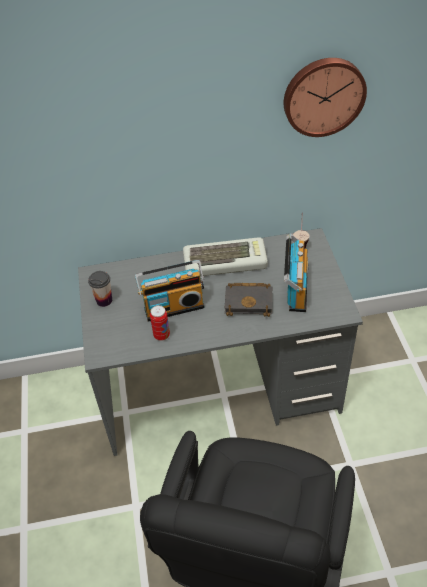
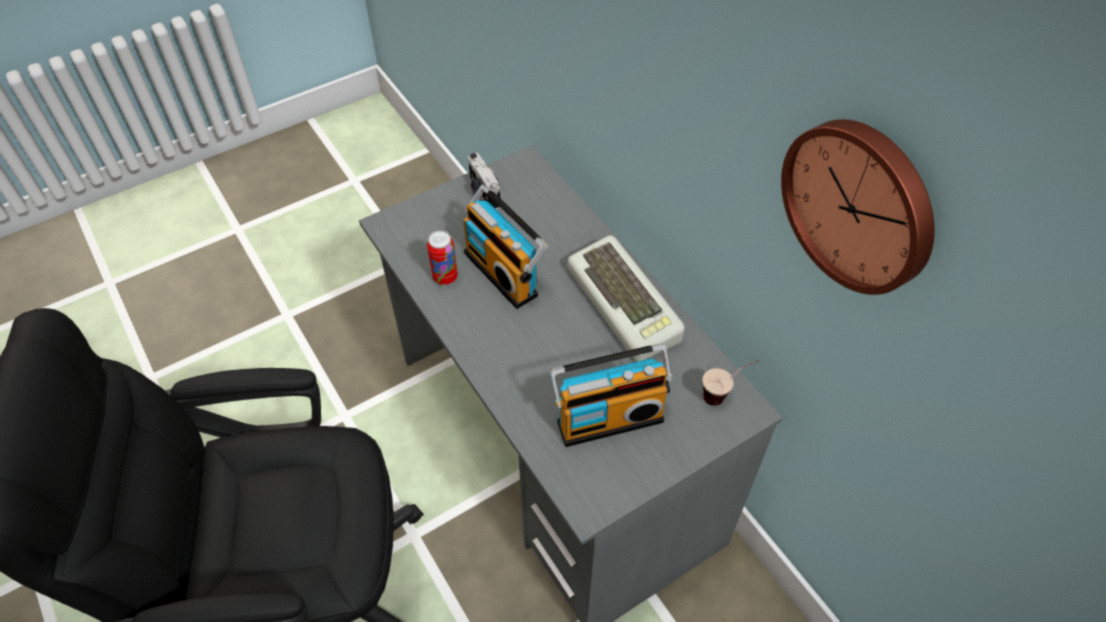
camera: 65 degrees right, 5 degrees up
cup [88,271,112,307] -> camera [468,153,501,210]
black book [224,283,272,317] -> none

